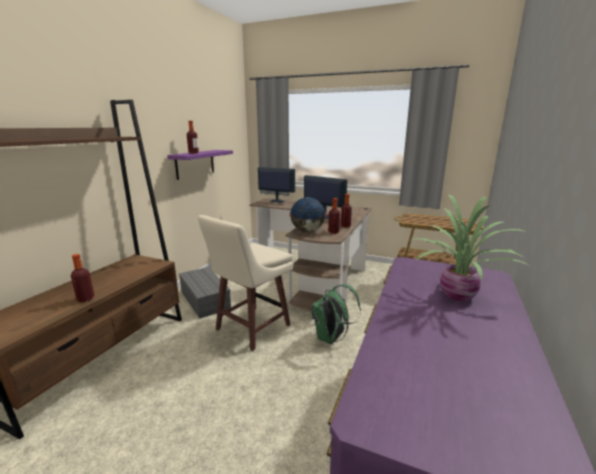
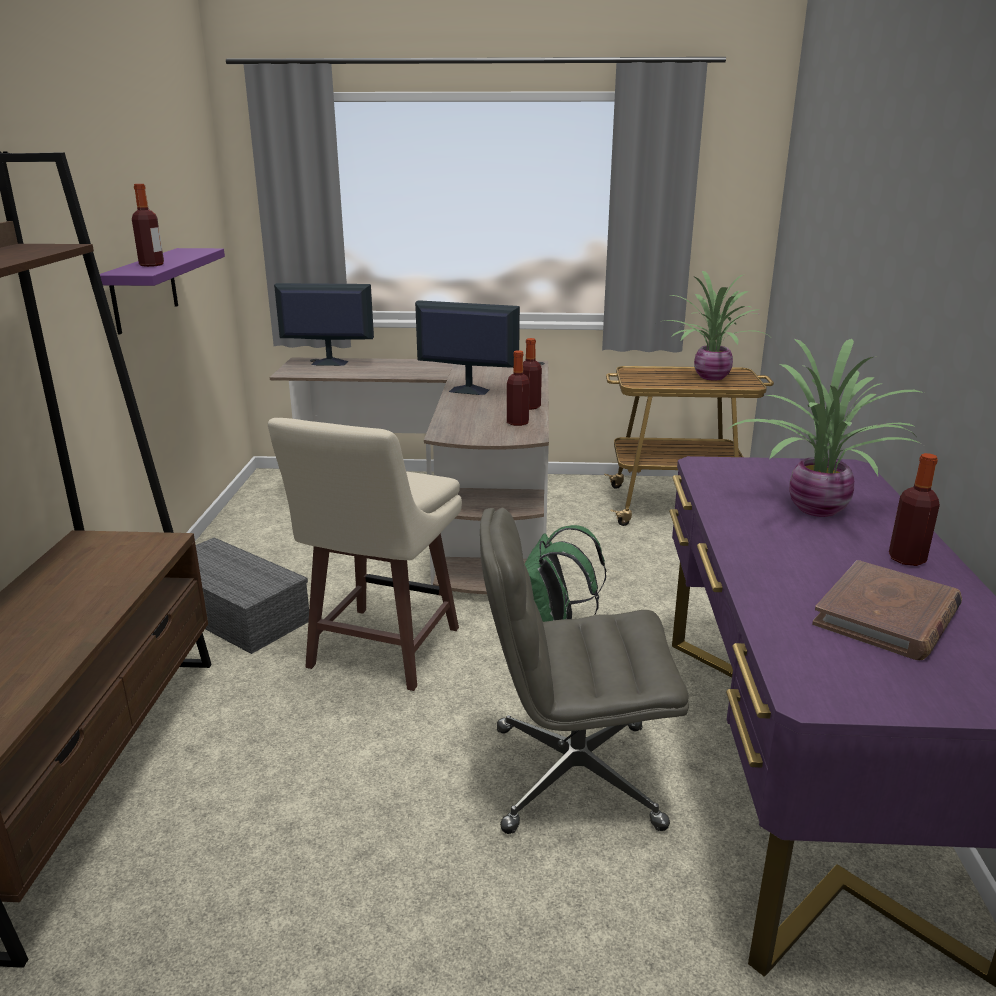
camera: 20 degrees left, 5 degrees up
bottle [71,254,94,302] -> bottle moved to [889,453,940,566]
globe [290,197,326,232] -> none
none -> grey office chair [480,508,689,834]
none -> potted plant [664,271,769,381]
none -> brown book [812,560,962,660]

